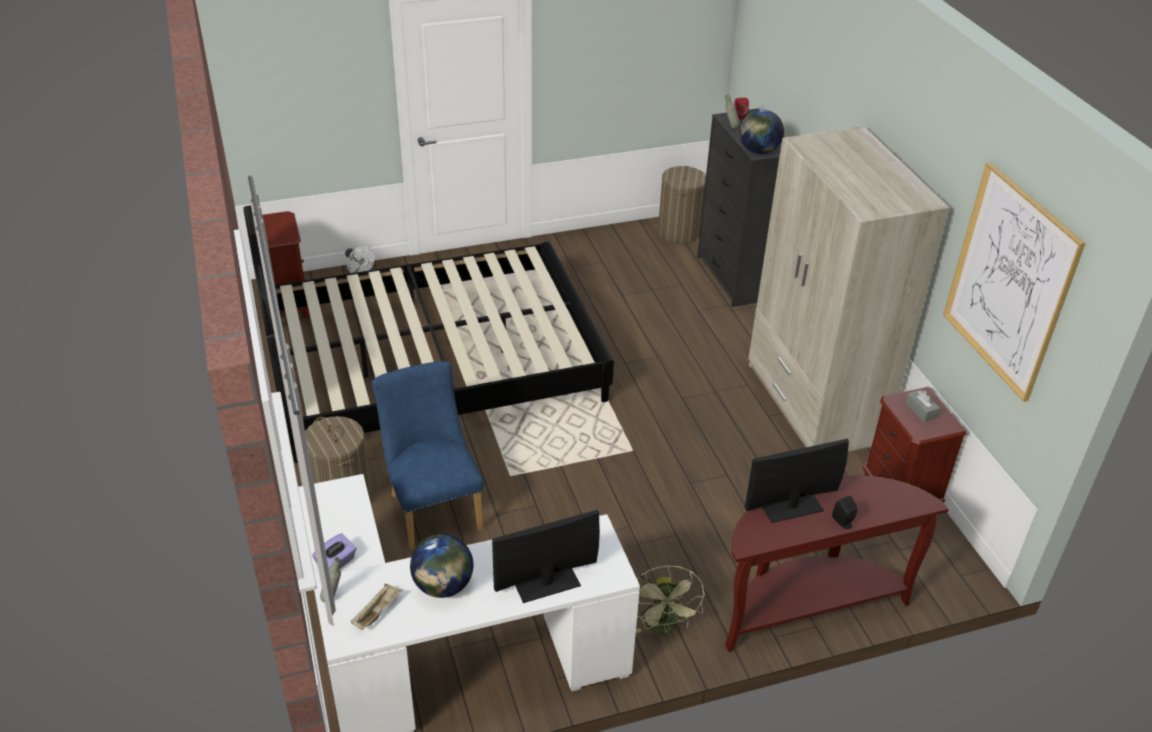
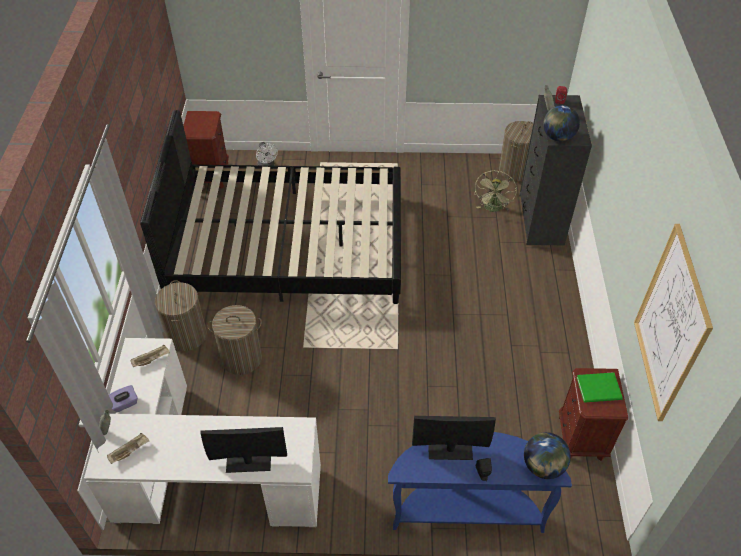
camera: 20 degrees right, 10 degrees up
blue chair [372,361,484,550] -> laundry basket [207,305,262,375]
globe [410,534,473,598] -> globe moved to [524,432,571,479]
green fan [636,565,705,634] -> green fan moved to [475,171,517,212]
brown console table [725,475,949,652] -> blue console table [388,432,572,533]
beige wardrobe [748,126,950,452] -> none
grey tissue box [906,389,940,422] -> green book [576,372,623,403]
none -> beige tray [130,345,170,367]

